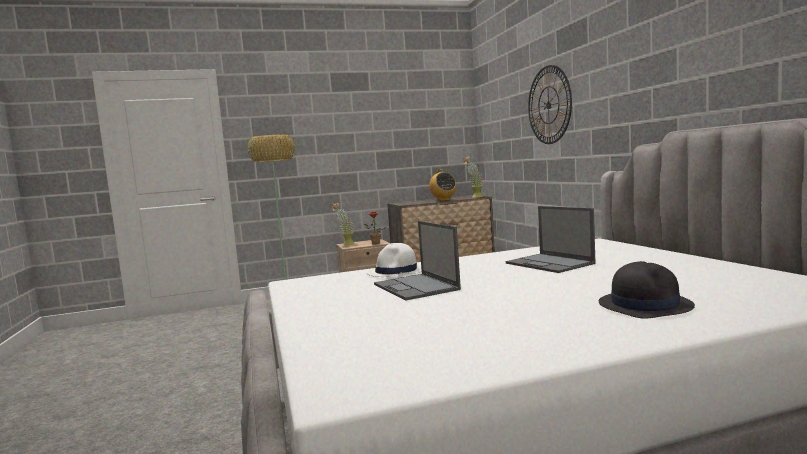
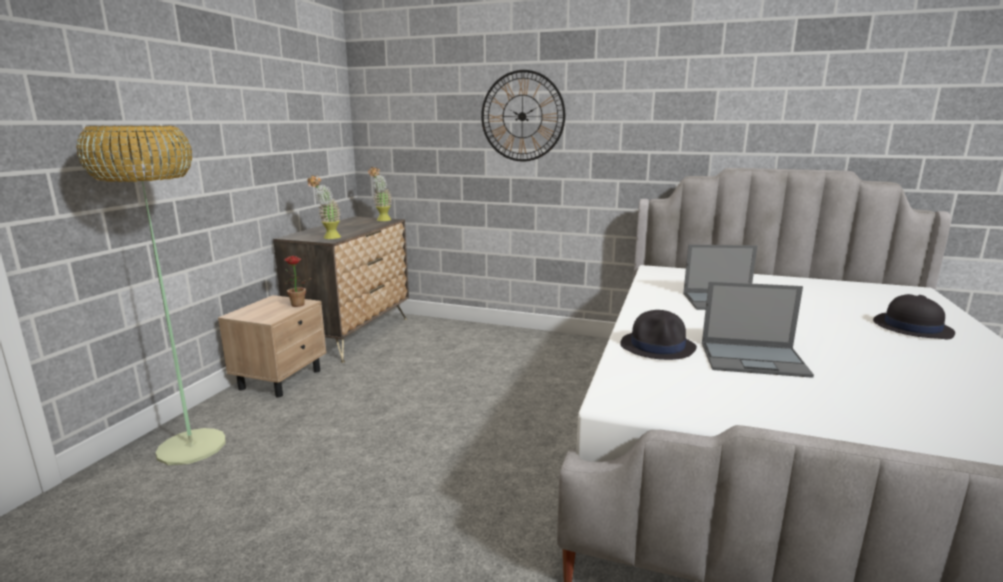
camera: 55 degrees left, 10 degrees up
potted plant [332,203,355,245] -> potted plant moved to [308,175,341,239]
white hat [367,243,422,277] -> black hat [620,310,697,360]
radio [429,169,457,201] -> none

